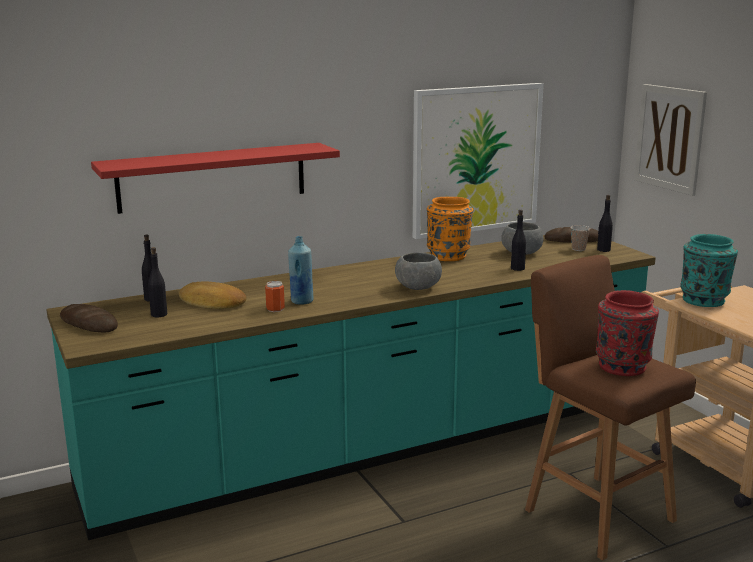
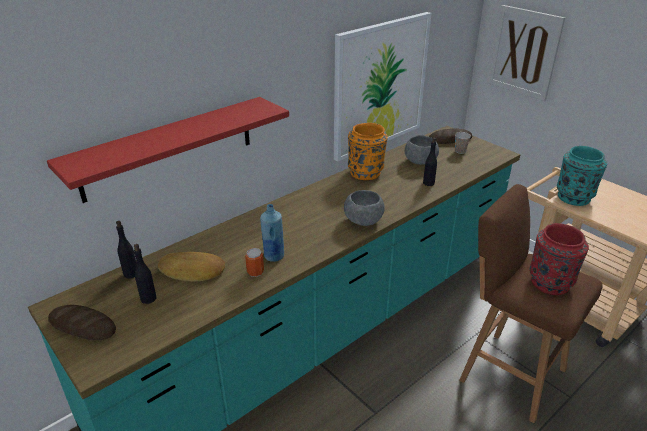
camera: 15 degrees left, 15 degrees up
black bottle [597,195,613,252] -> none

